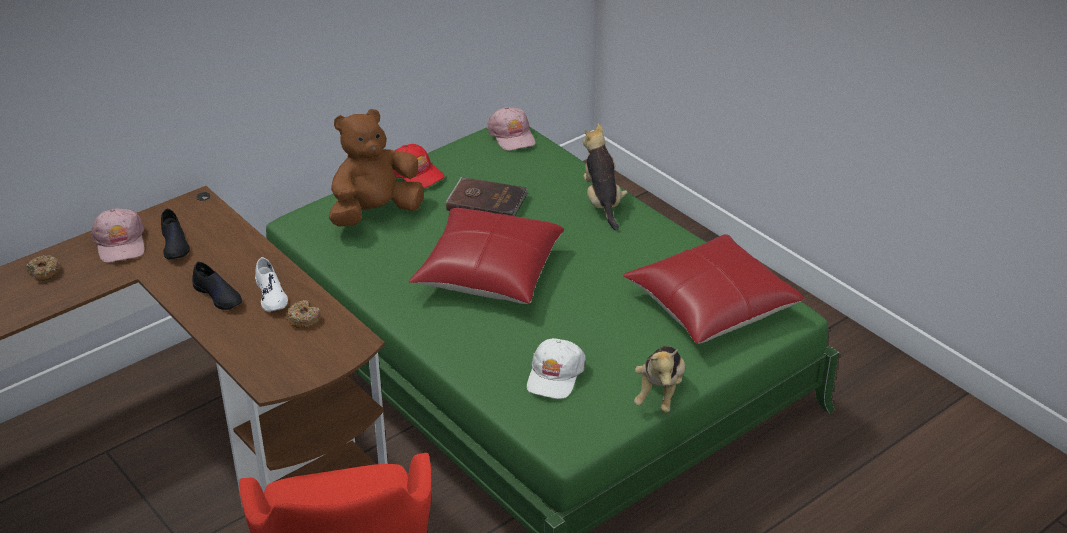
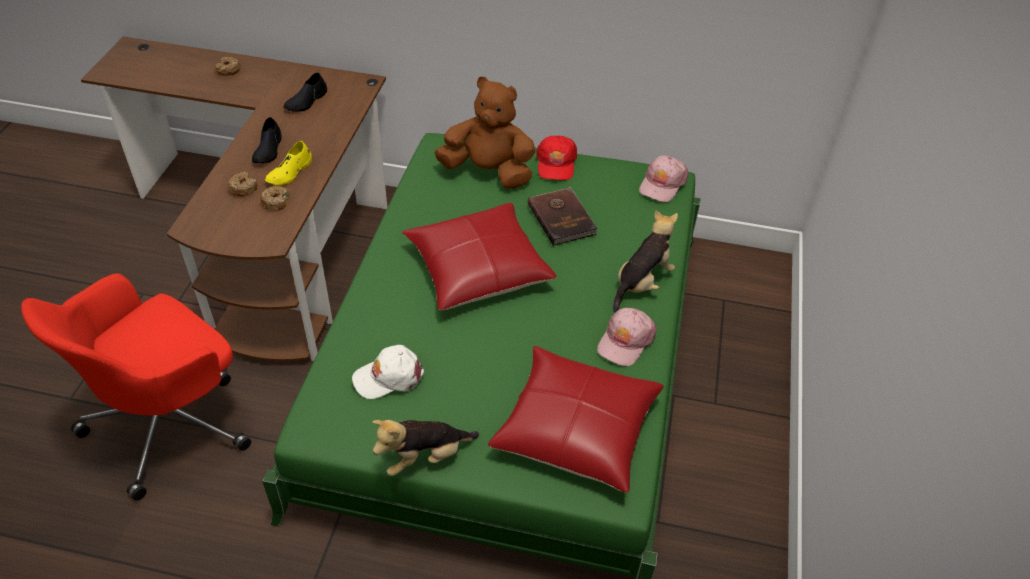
camera: 50 degrees right, 10 degrees up
pink cap [91,208,145,263] -> pink cap moved to [597,308,657,366]
white shoe [255,257,288,312] -> yellow shoe [265,141,312,185]
none -> donut [228,172,258,196]

